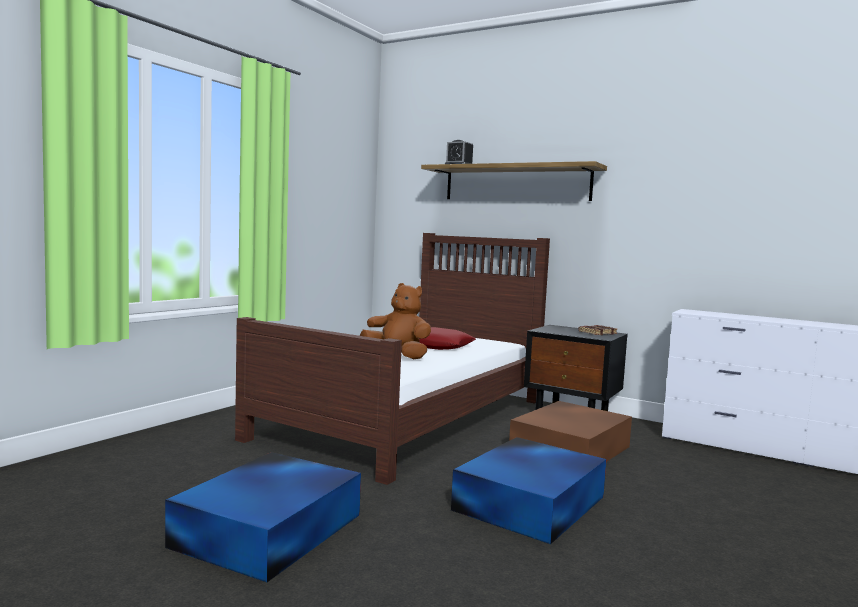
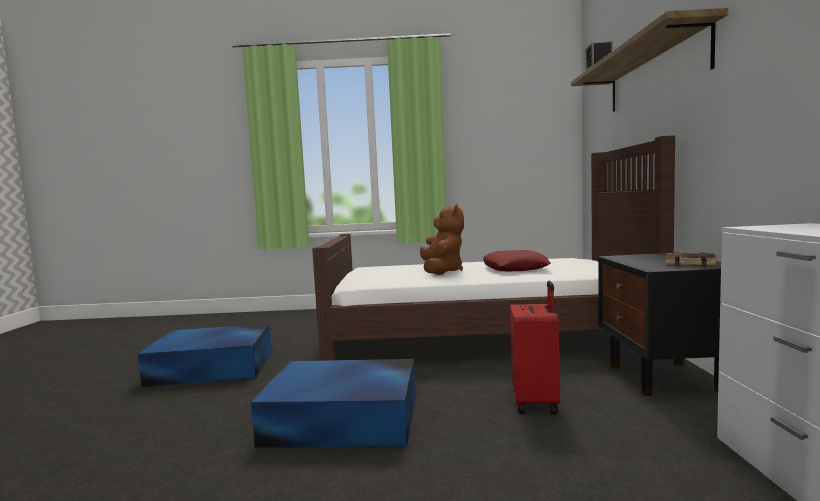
camera: 60 degrees right, 0 degrees up
brown storage box [509,401,632,462] -> red suitcase [510,281,560,414]

